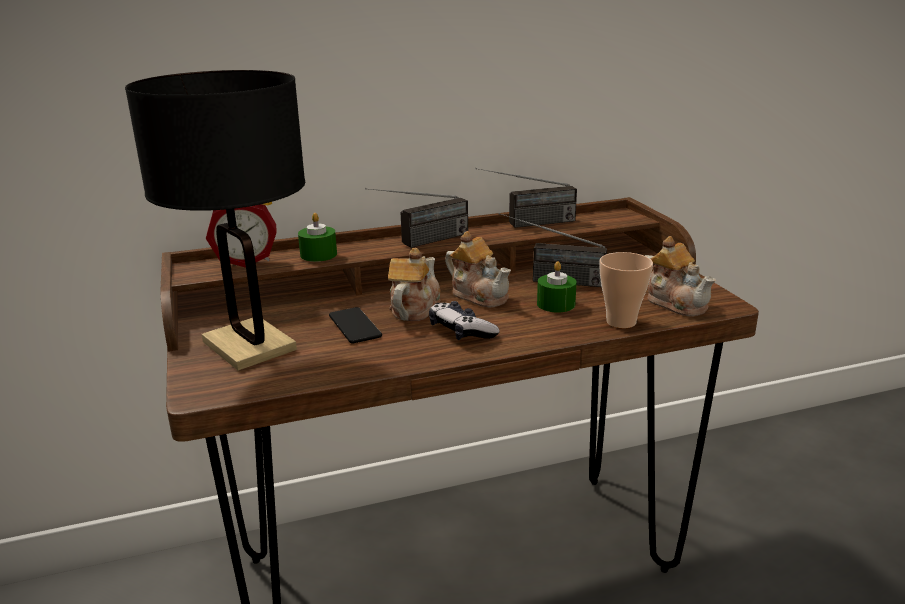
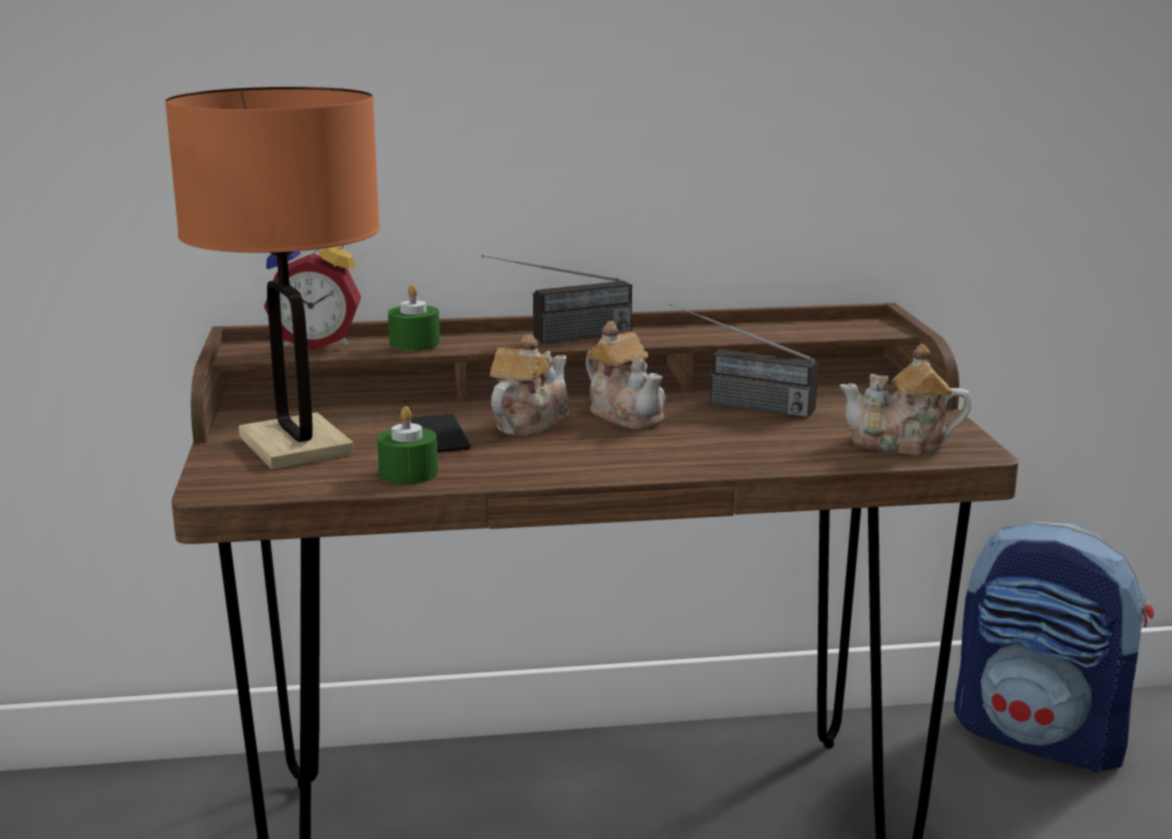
camera: 10 degrees right, 5 degrees down
black table lamp [125,70,305,371] -> orange table lamp [165,87,380,469]
game controller [429,301,500,340] -> none
radio [475,168,577,228] -> none
green candle [537,261,577,313] -> green candle moved to [377,406,438,484]
cup [599,252,653,328] -> none
teapot [645,236,716,317] -> teapot turned 120 degrees clockwise [840,344,971,455]
none -> backpack [954,522,1154,773]

